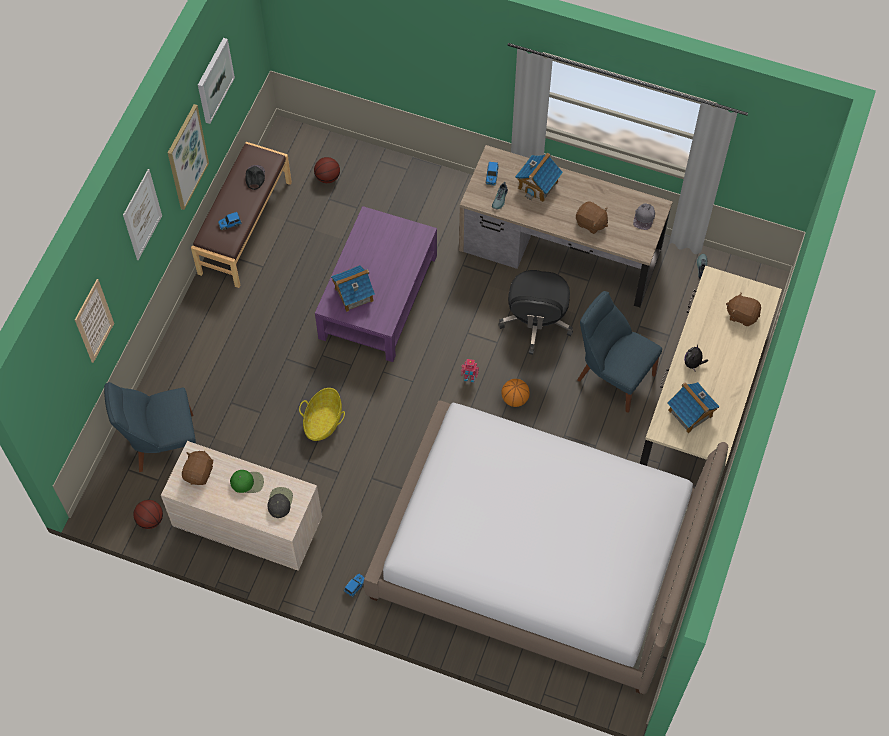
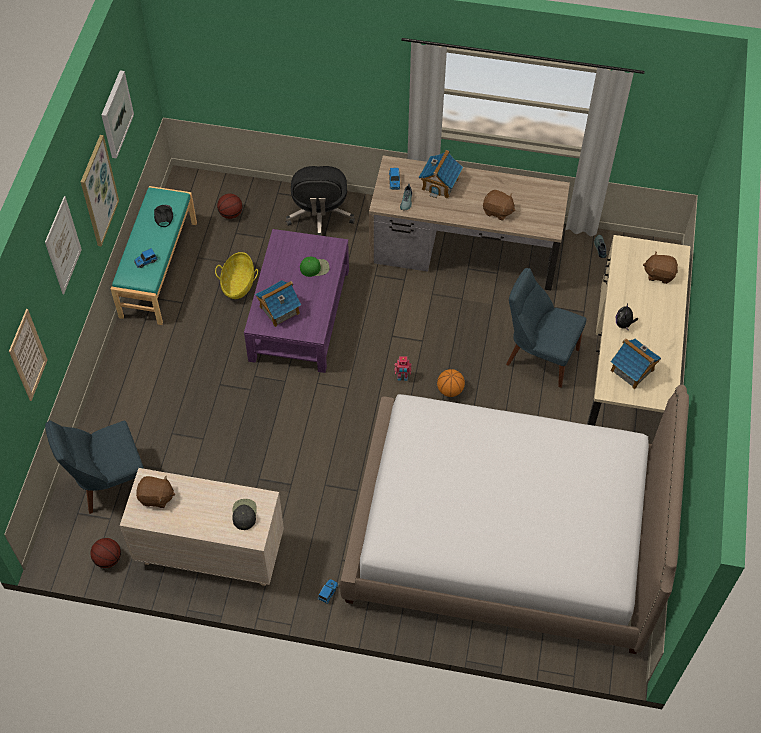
camera: 10 degrees left, 5 degrees down
brown plush toy [182,451,213,485] -> brown plush toy turned 90 degrees clockwise [136,475,175,508]
brown bench [191,142,292,288] -> turquoise bench [111,186,197,325]
green cap [230,470,264,493] -> green cap moved to [300,256,330,277]
basket [299,388,345,441] -> basket moved to [215,252,258,299]
black office chair [498,270,573,355] -> black office chair moved to [286,166,355,236]
grey cap [633,203,655,230] -> none

